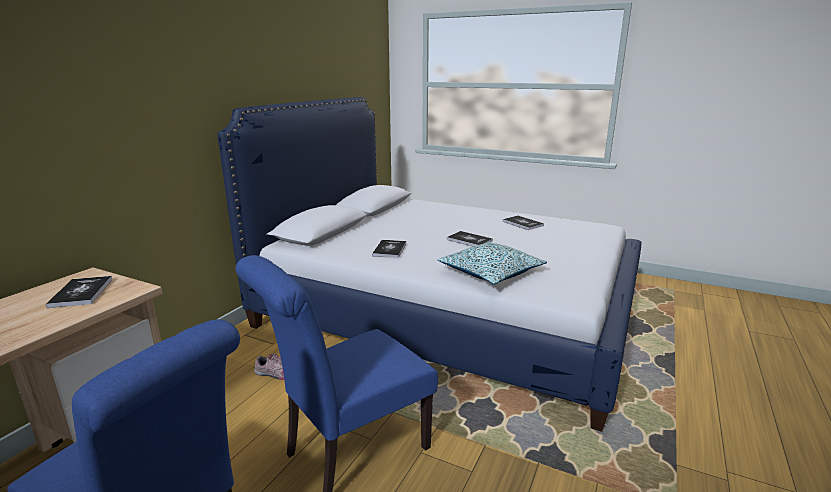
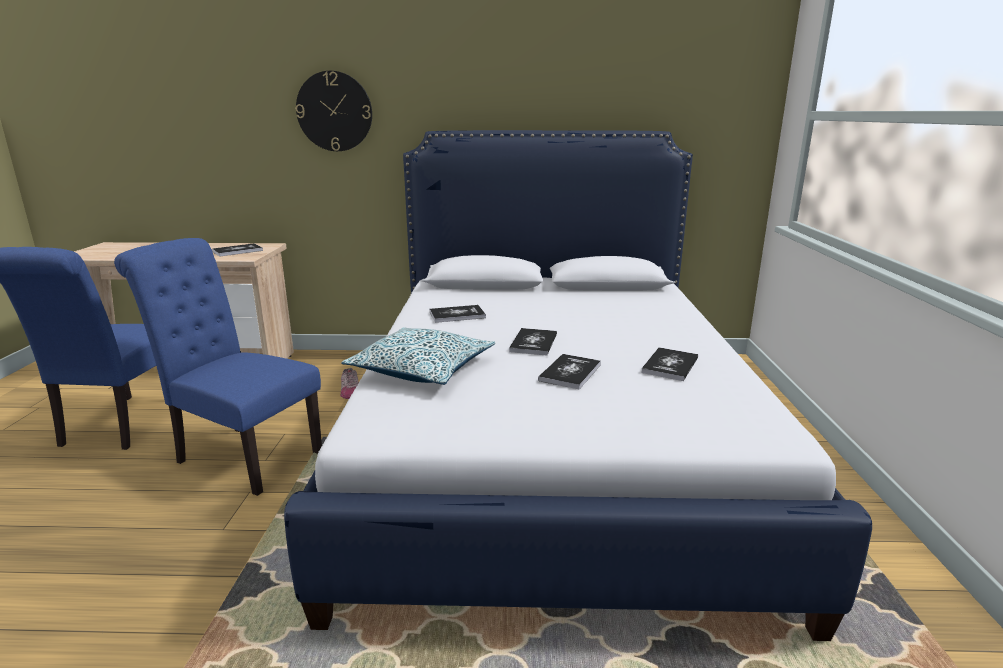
camera: 65 degrees right, 0 degrees up
none -> wall clock [296,71,372,151]
none -> book [538,354,601,389]

